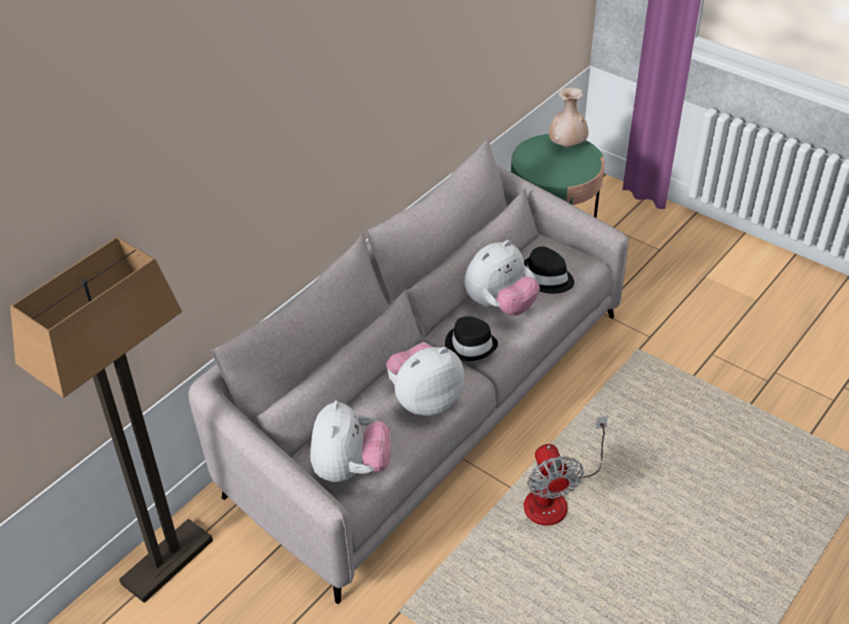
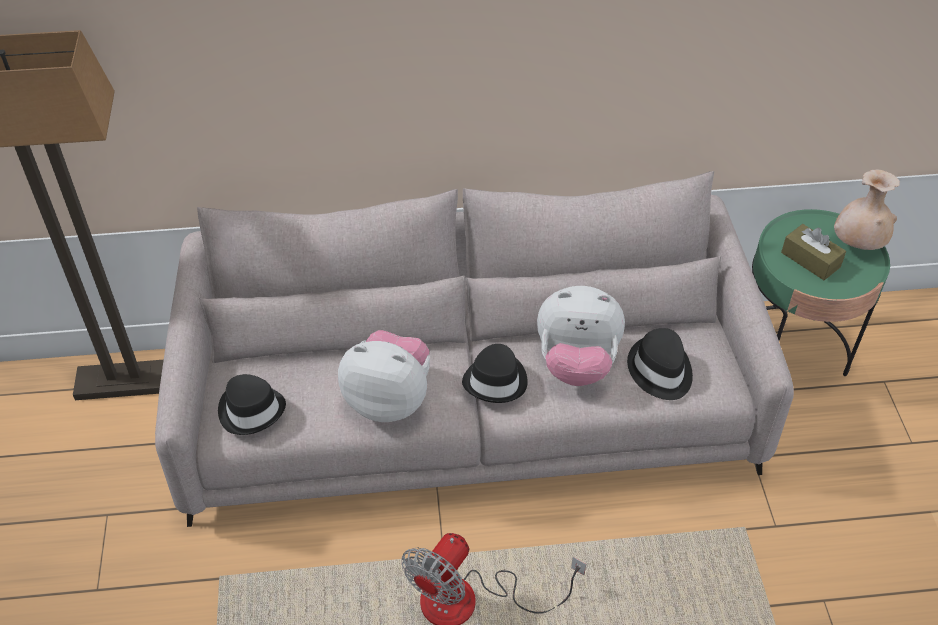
camera: 45 degrees right, 5 degrees up
plush toy [310,400,391,482] -> black hat [218,374,286,435]
none -> brown tissue box [781,224,846,280]

